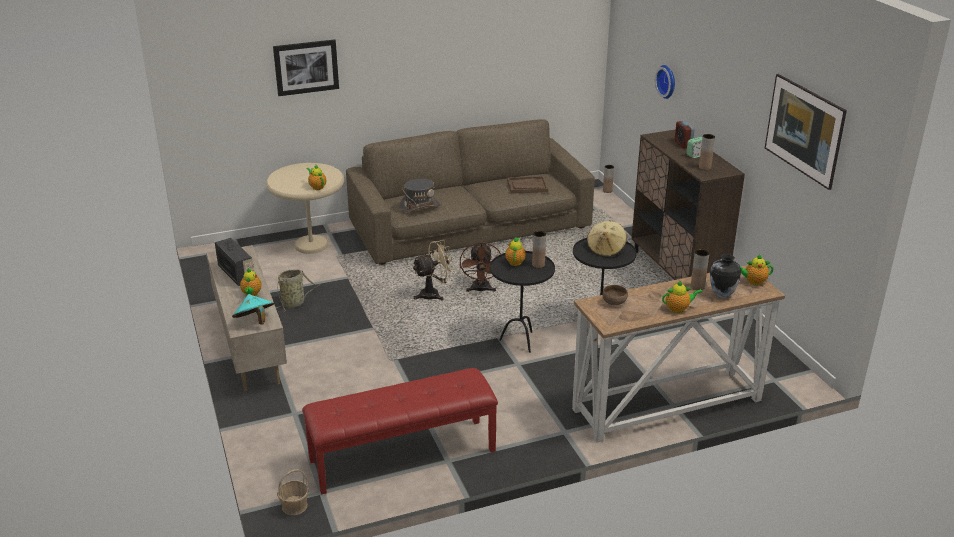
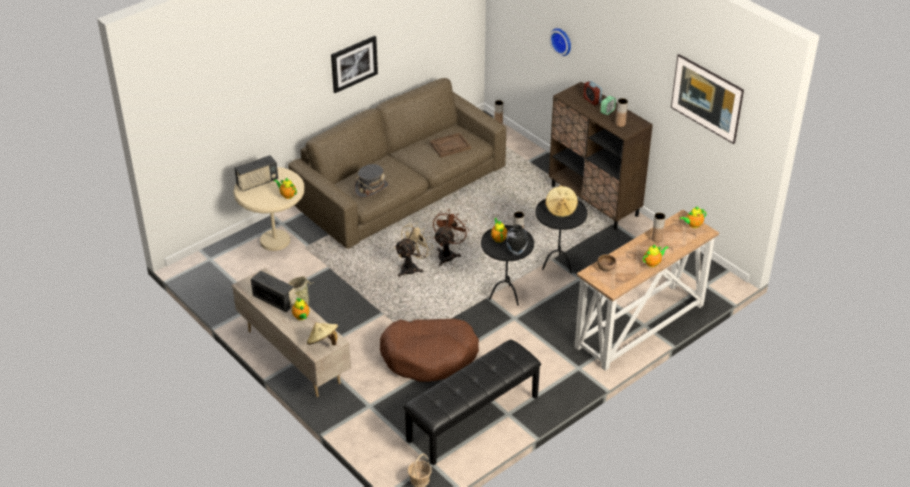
camera: 20 degrees left, 10 degrees up
turquoise hat [232,294,274,325] -> beige hat [307,322,338,345]
picture [273,39,339,96] -> picture moved to [331,36,378,93]
red bench [302,368,498,494] -> black bench [404,339,541,466]
brown fan [460,242,501,292] -> brown fan turned 135 degrees counterclockwise [433,209,468,266]
vase [710,254,741,298] -> vase moved to [506,225,528,255]
none -> radio [234,155,278,192]
none -> brown dog bed [380,318,479,382]

